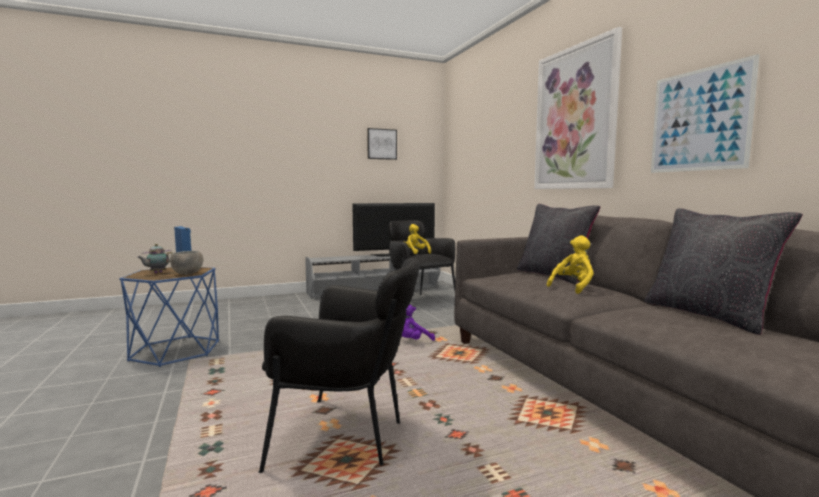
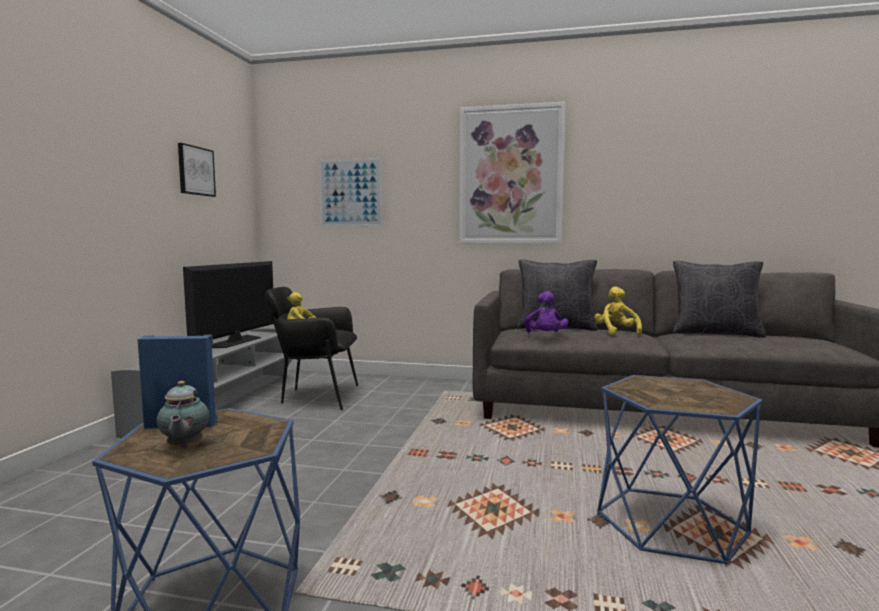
camera: 55 degrees left, 0 degrees up
grey bowl [170,251,203,275] -> none
black armchair [259,258,420,473] -> blue side table [597,375,763,564]
purple plush toy [402,304,435,341] -> purple plush toy moved to [525,291,569,333]
picture [651,54,760,173] -> picture moved to [319,158,383,227]

